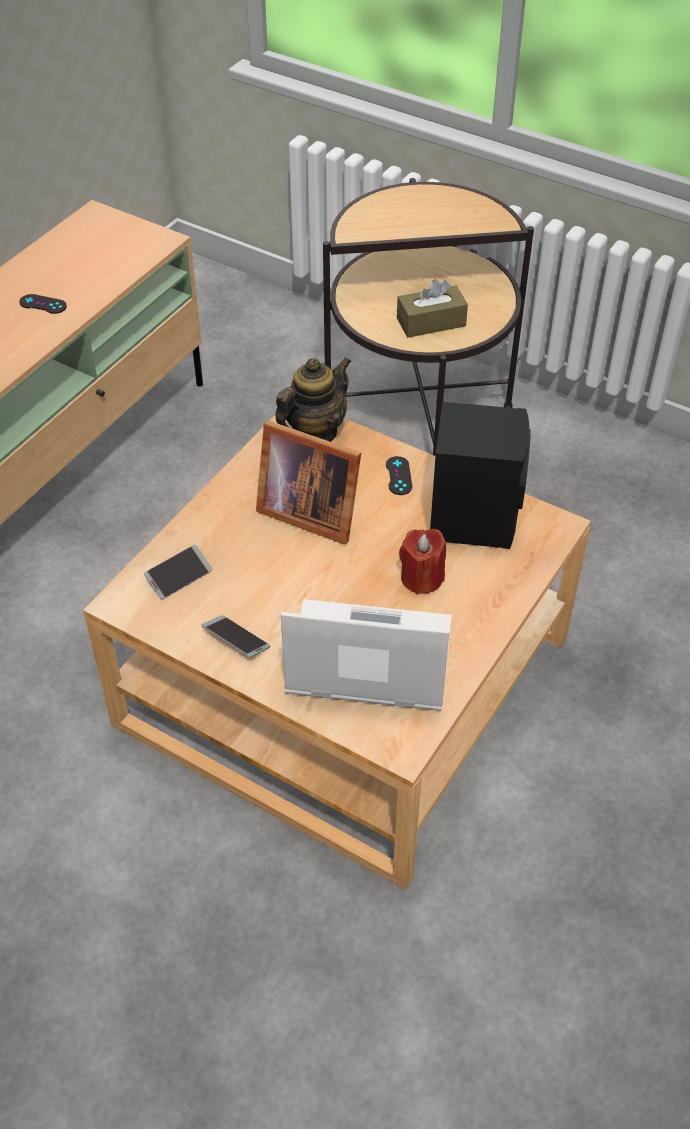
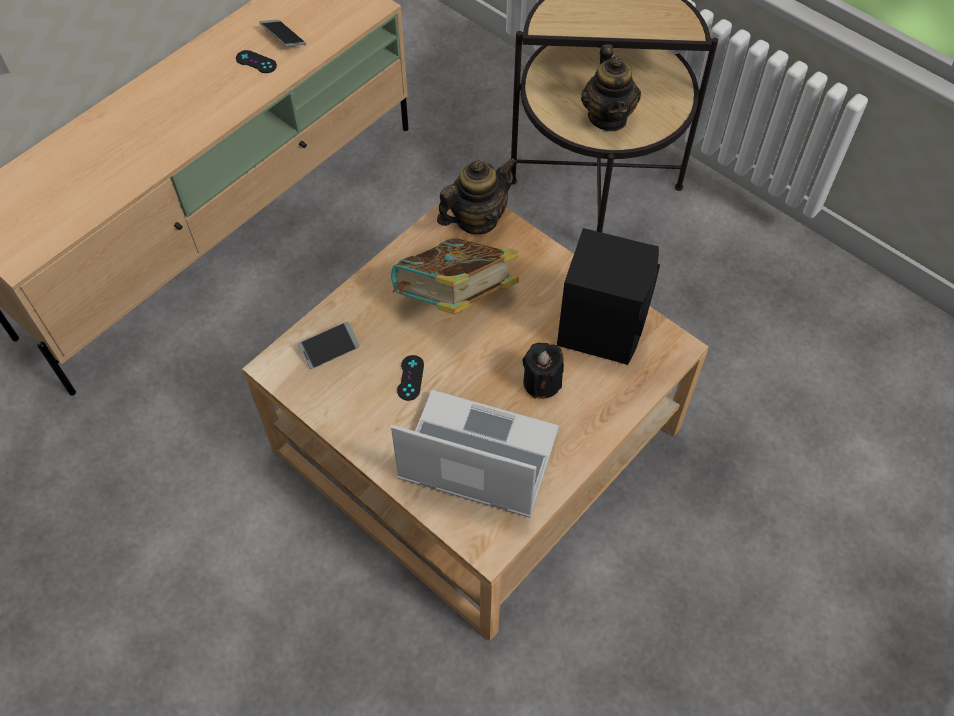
camera: 10 degrees right, 10 degrees up
phone [201,615,270,657] -> phone moved to [259,19,306,47]
picture frame [256,420,361,545] -> book [391,238,519,315]
black game controller [386,456,412,495] -> black game controller moved to [397,355,424,401]
brown tissue box [397,279,468,338] -> teapot [581,44,641,131]
red candle [399,529,446,595] -> black candle [522,343,564,399]

